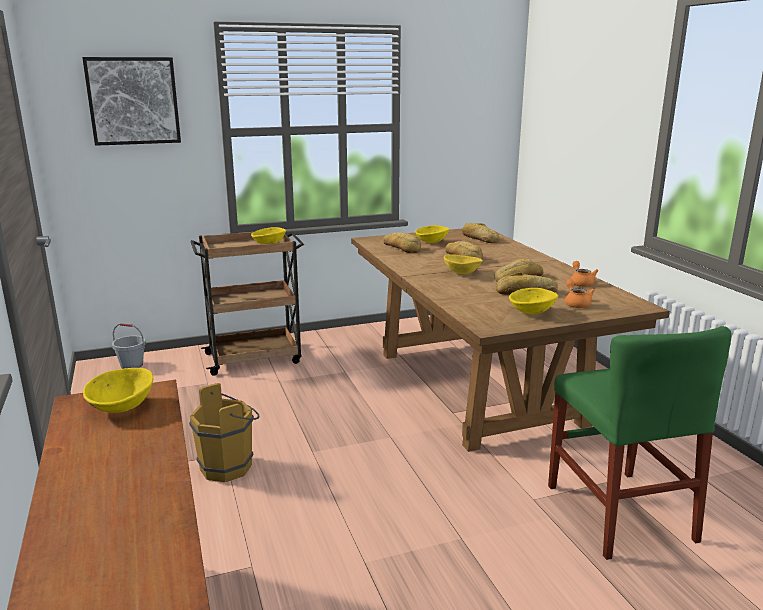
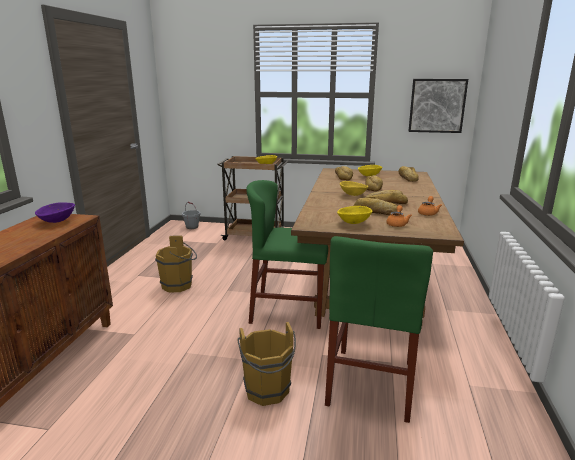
camera: 30 degrees right, 0 degrees up
picture [82,57,181,146] -> picture moved to [408,79,468,133]
yellow bowl [83,368,153,413] -> purple bowl [35,202,75,223]
none -> brown bucket [237,322,296,406]
none -> green chair [246,180,328,329]

